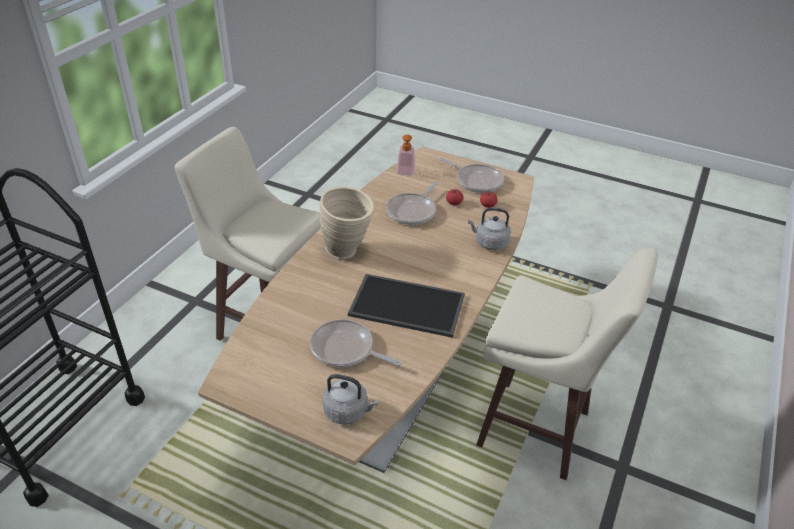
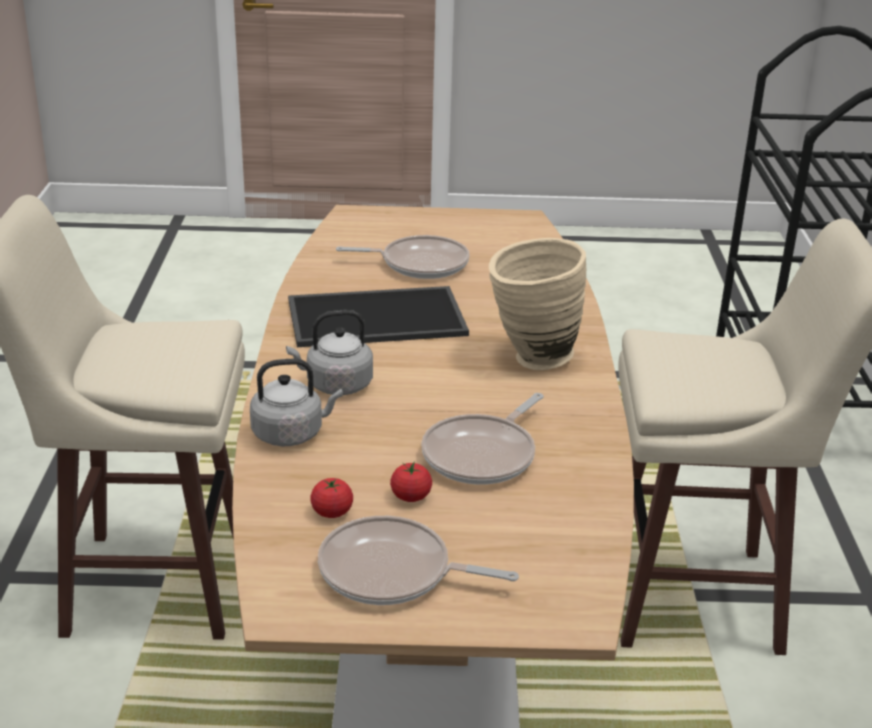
camera: 155 degrees right, 10 degrees down
grey kettle [323,374,378,425] -> grey kettle moved to [286,310,373,395]
frying pan [386,181,438,225] -> frying pan turned 150 degrees counterclockwise [421,393,544,485]
soap dispenser [396,135,415,176] -> none

